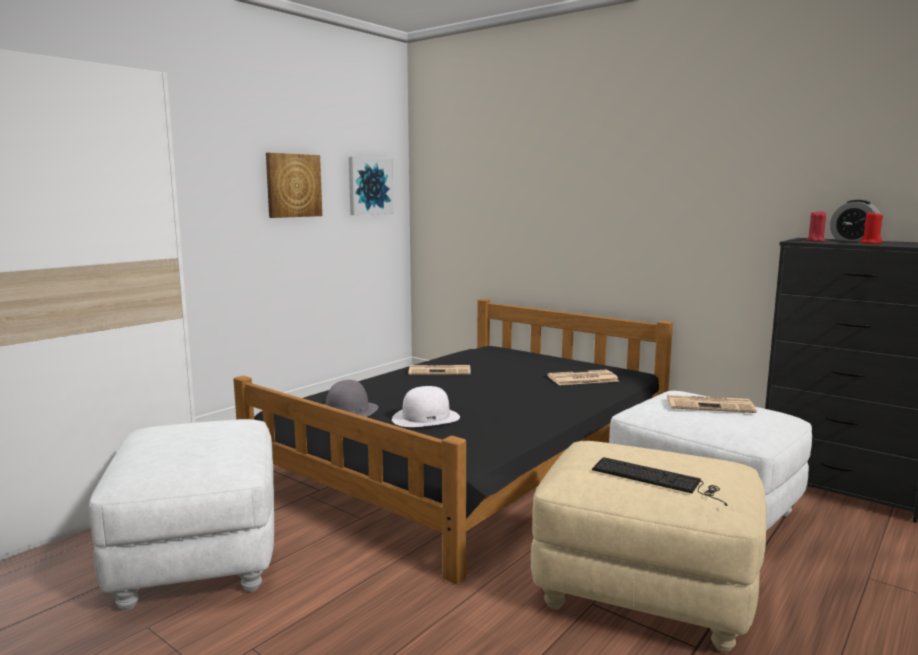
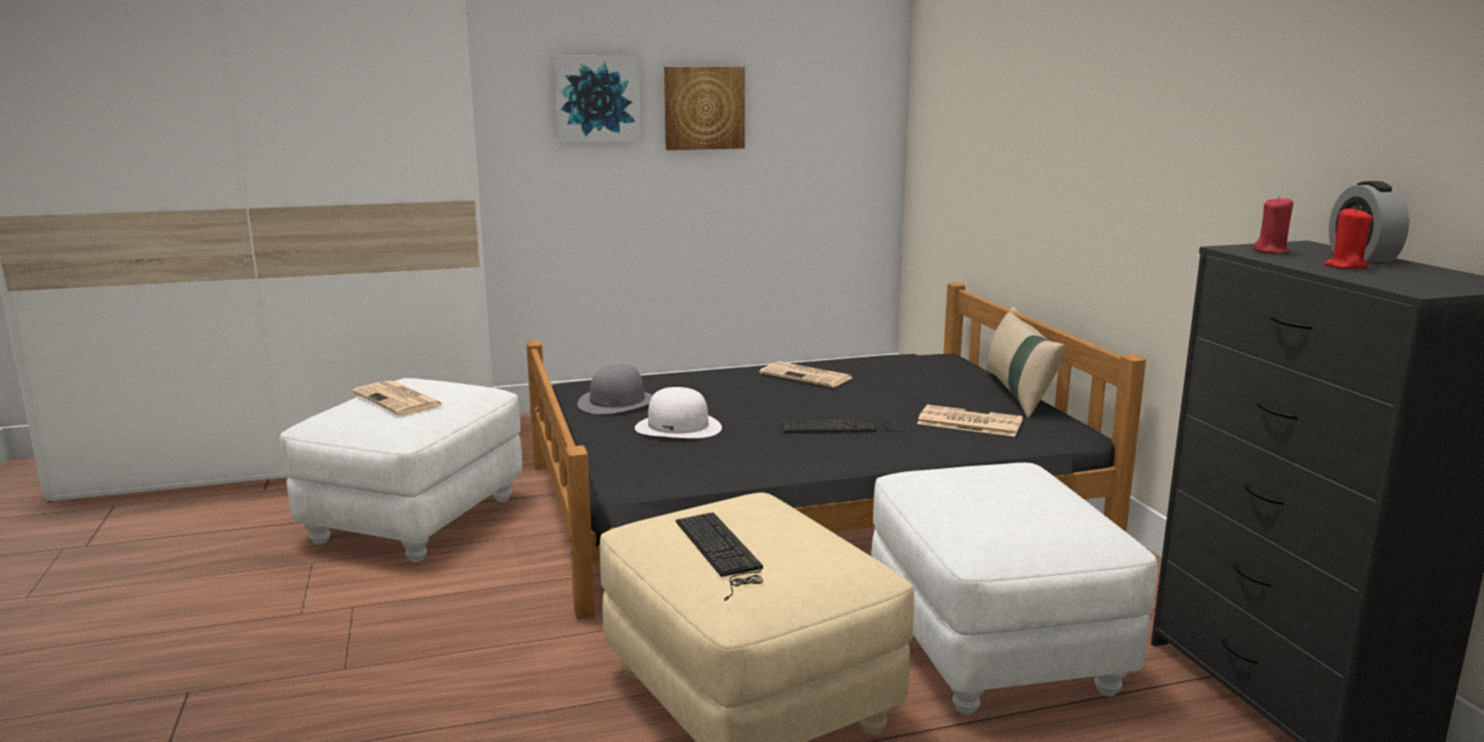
camera: 35 degrees right, 5 degrees up
picture [349,157,394,215] -> picture moved to [553,55,641,143]
newspaper [667,395,757,413] -> newspaper moved to [352,380,445,415]
none -> keyboard [781,419,910,435]
none -> beige pillow [985,306,1065,418]

